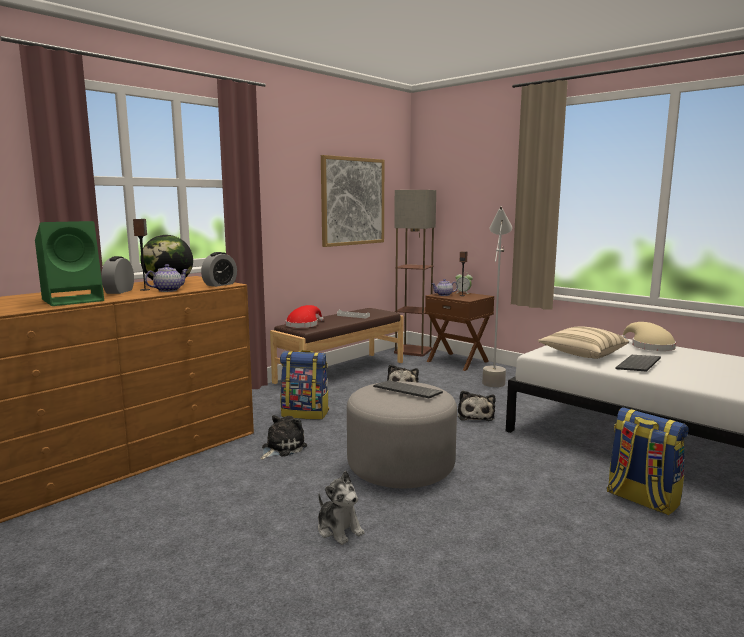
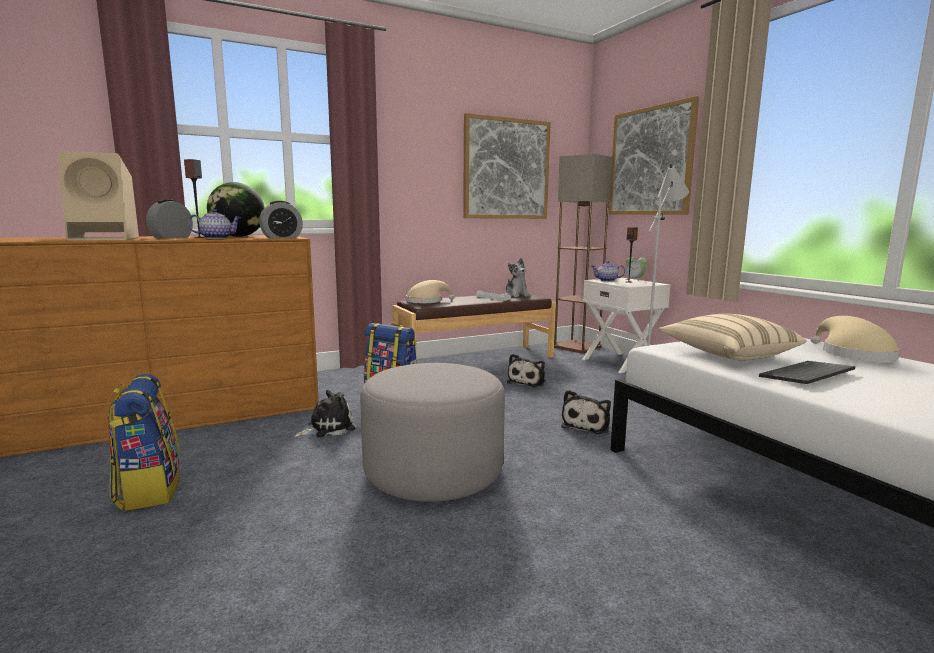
camera: 20 degrees right, 0 degrees up
green speaker [35,221,104,306] -> beige speaker [58,151,139,241]
red hat [286,305,324,328] -> beige hat [406,280,454,303]
plush toy [318,471,365,545] -> plush toy moved to [505,258,530,297]
keyboard [373,380,443,398] -> none
brown nightstand [425,291,494,371] -> white nightstand [583,278,671,373]
backpack [607,407,689,516] -> backpack moved to [108,374,181,511]
none -> picture [609,96,699,215]

